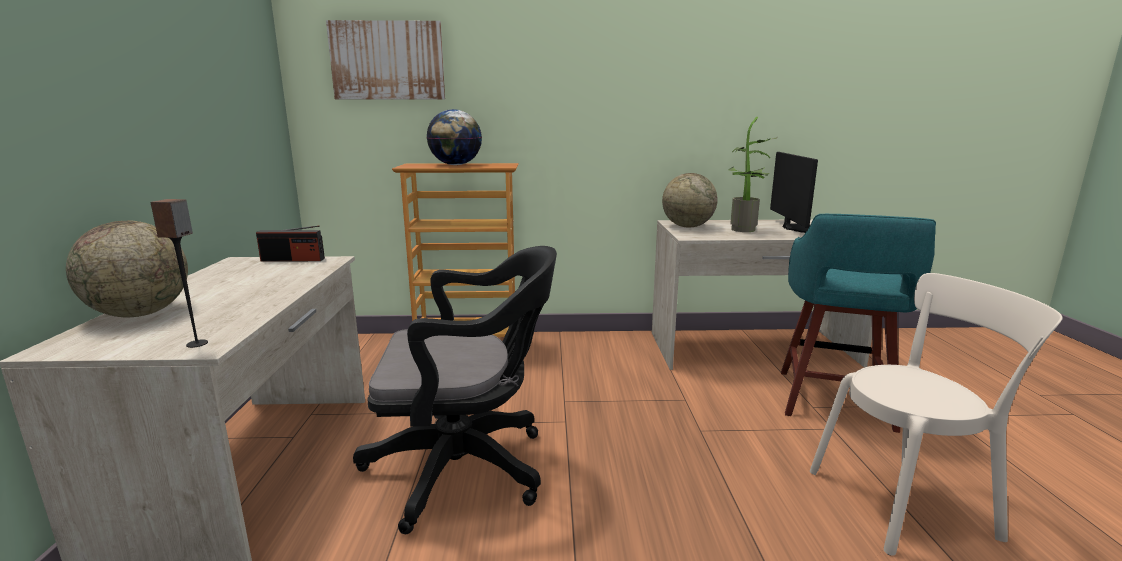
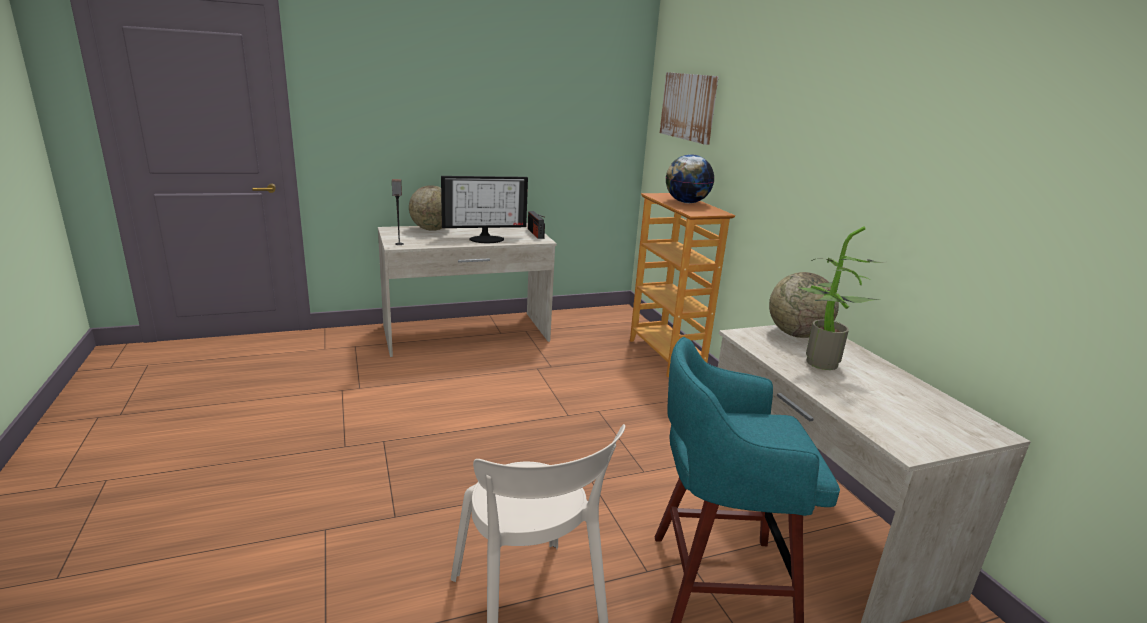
camera: 70 degrees right, 5 degrees up
black office chair [353,246,557,534] -> none
monitor [770,152,818,233] -> monitor moved to [441,176,528,243]

